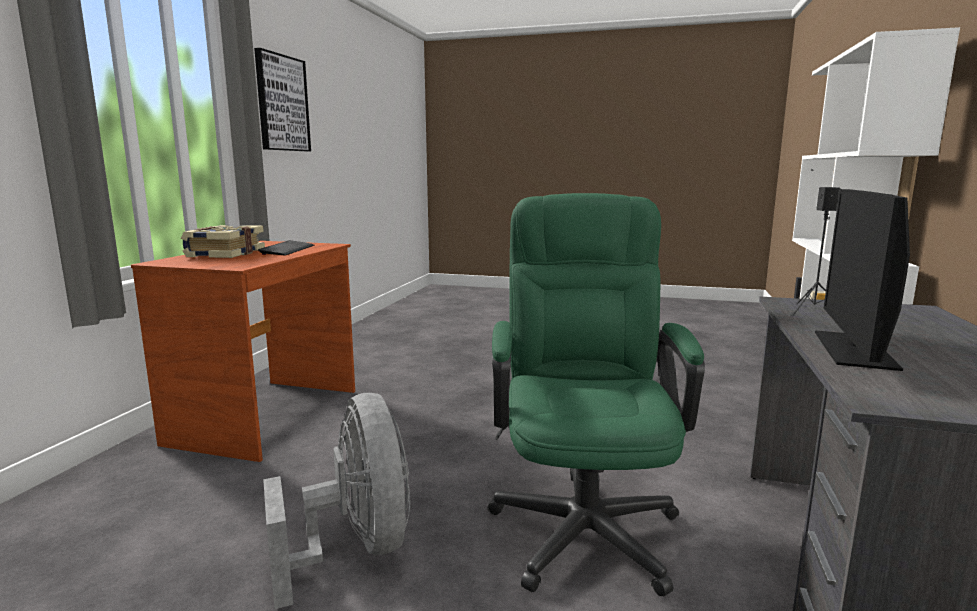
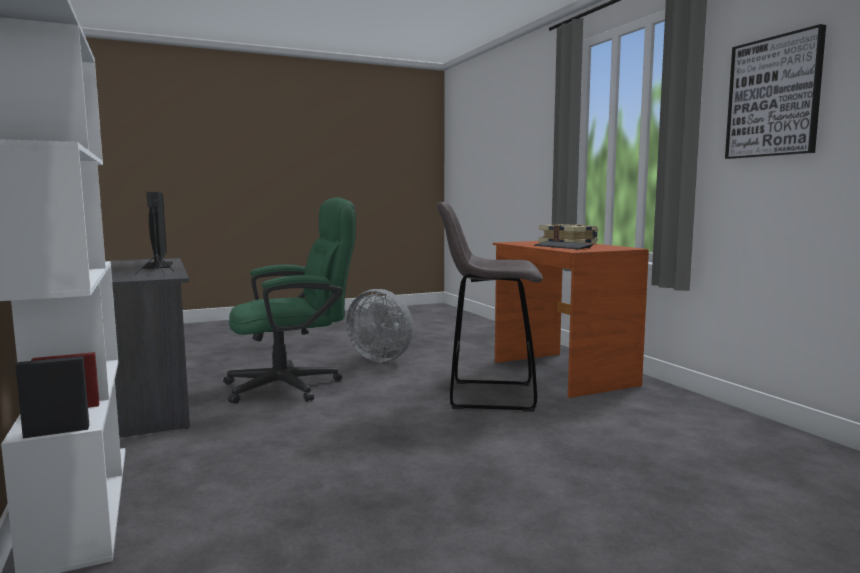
camera: 140 degrees right, 5 degrees down
green office chair [488,193,705,596] -> green office chair turned 75 degrees counterclockwise [223,197,356,404]
none -> grey stool [437,201,543,411]

